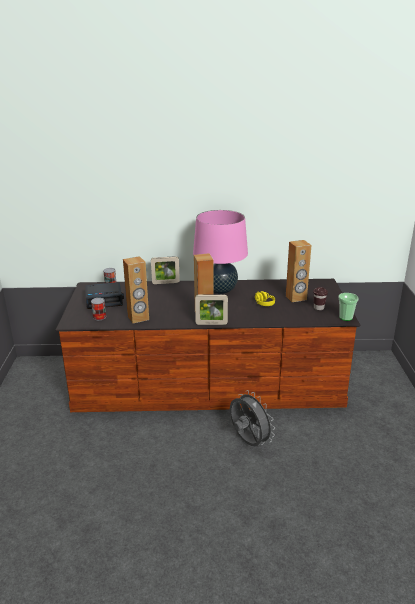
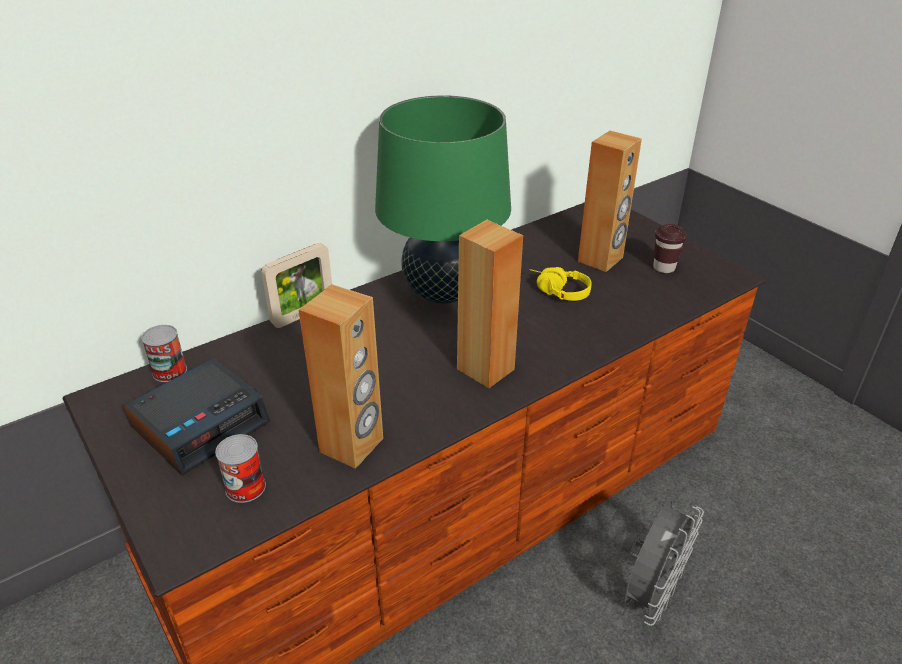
camera: 35 degrees left, 10 degrees up
pink table lamp [193,210,248,294] -> green table lamp [375,95,511,304]
picture frame [195,295,228,325] -> none
grey fan [230,390,275,446] -> grey fan turned 105 degrees clockwise [622,501,704,626]
cup [339,293,359,321] -> none

